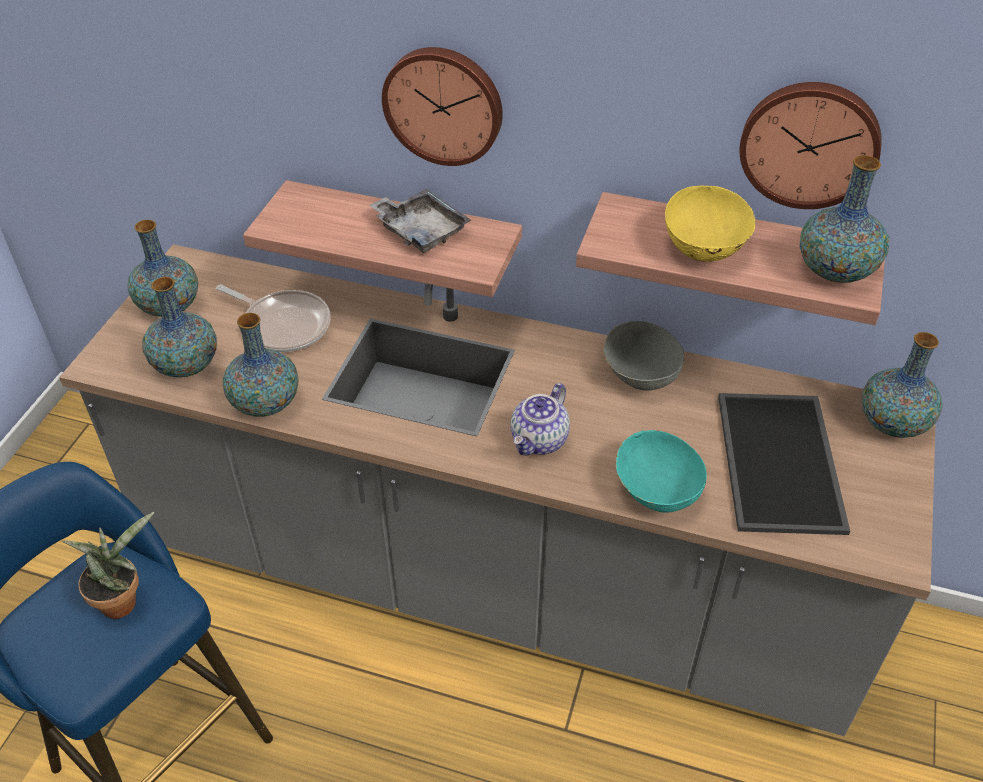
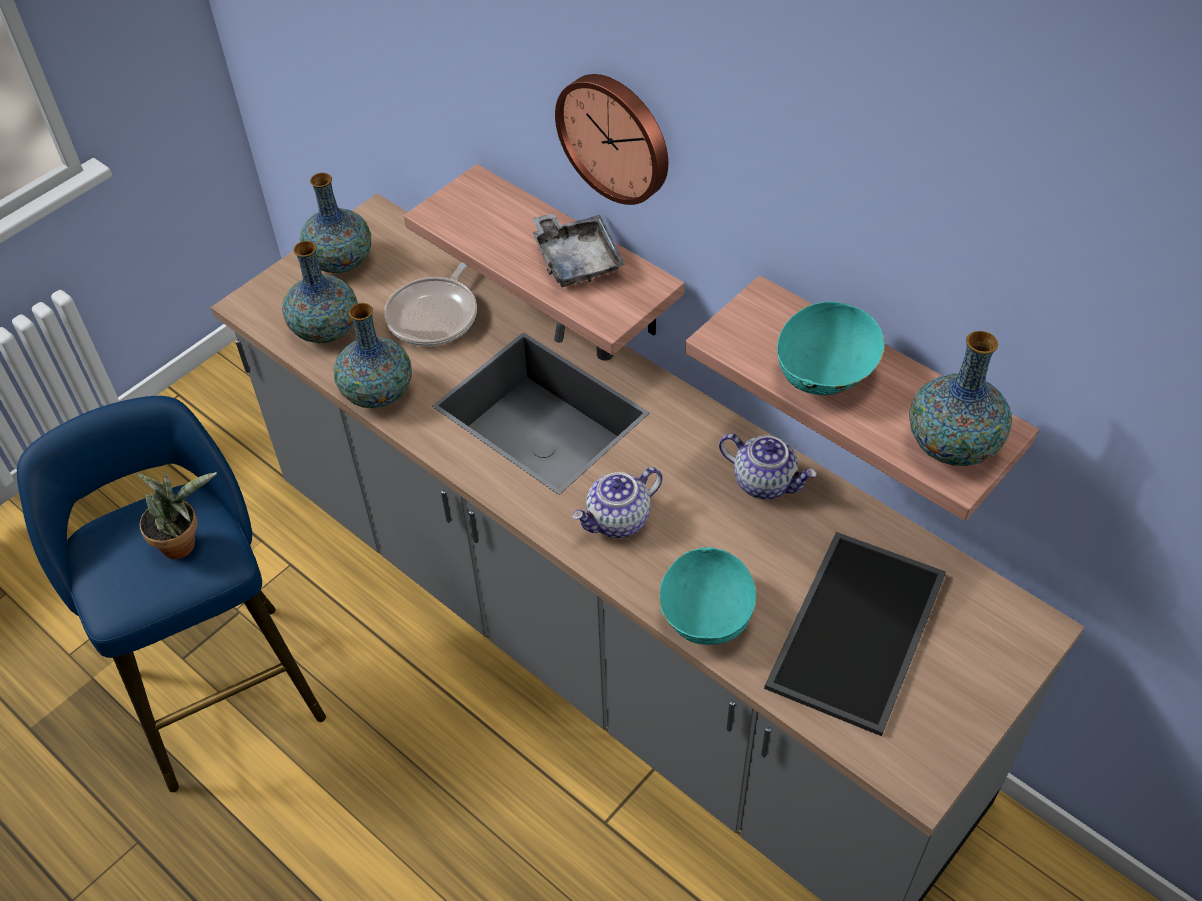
camera: 25 degrees right, 5 degrees up
frying pan [216,284,331,352] -> frying pan turned 60 degrees clockwise [384,262,477,346]
grey bowl [603,321,684,390] -> teapot [719,434,817,500]
yellow bowl [665,184,756,262] -> turquoise bowl [777,302,885,395]
wall clock [740,82,882,209] -> none
vase [861,332,943,438] -> none

